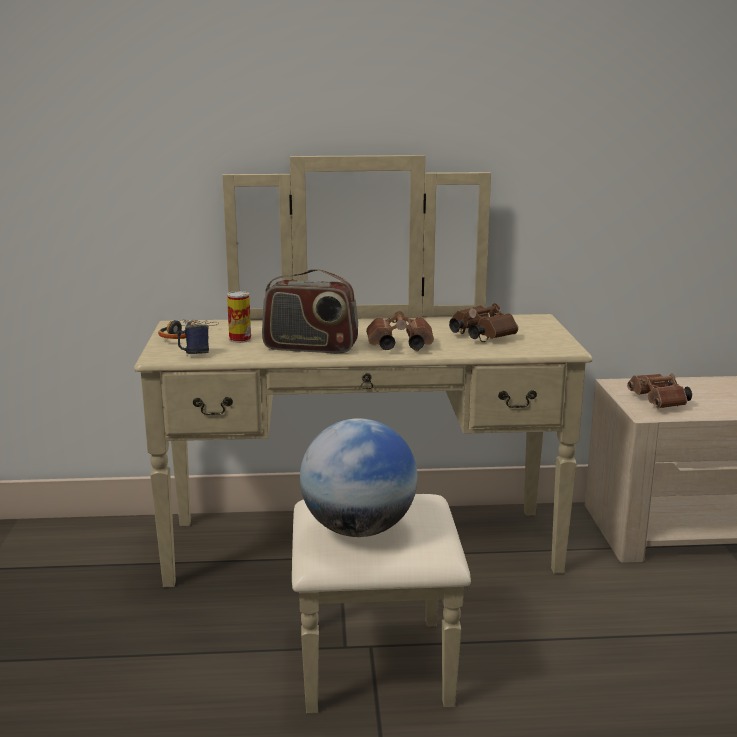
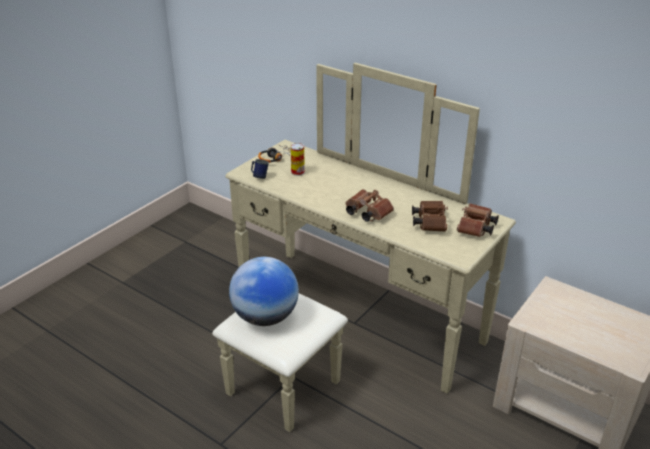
camera: 40 degrees right, 15 degrees up
radio [262,269,358,353] -> none
brown binoculars [627,373,692,409] -> brown binoculars moved to [457,203,499,237]

